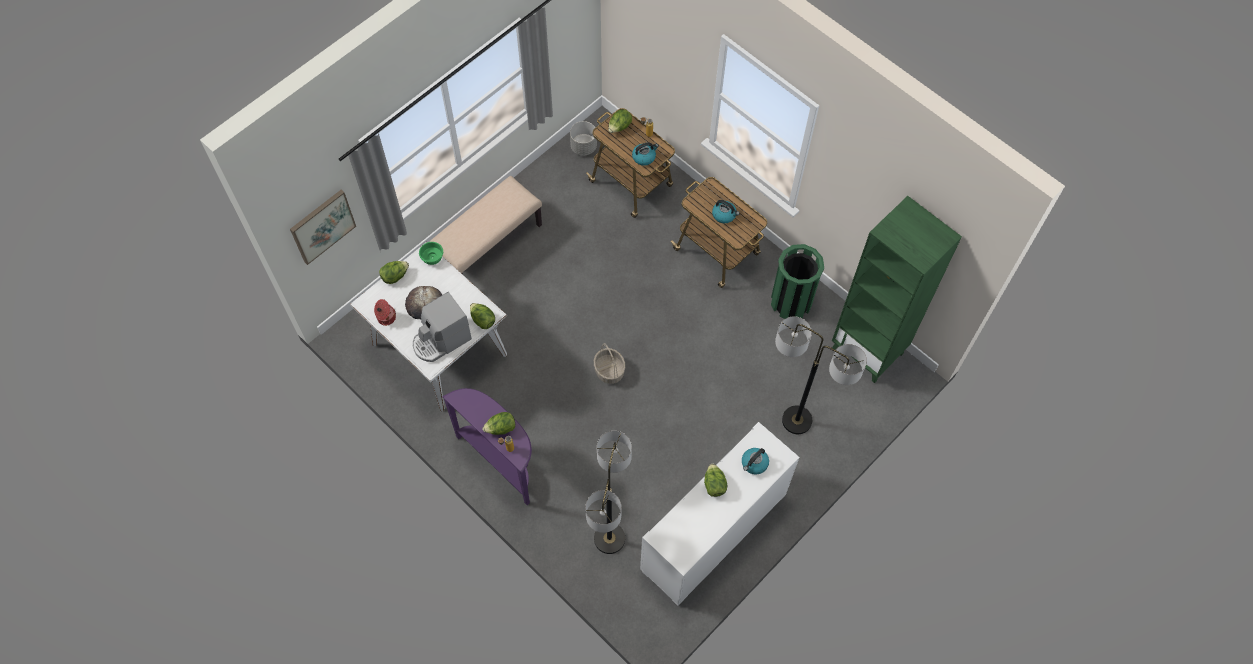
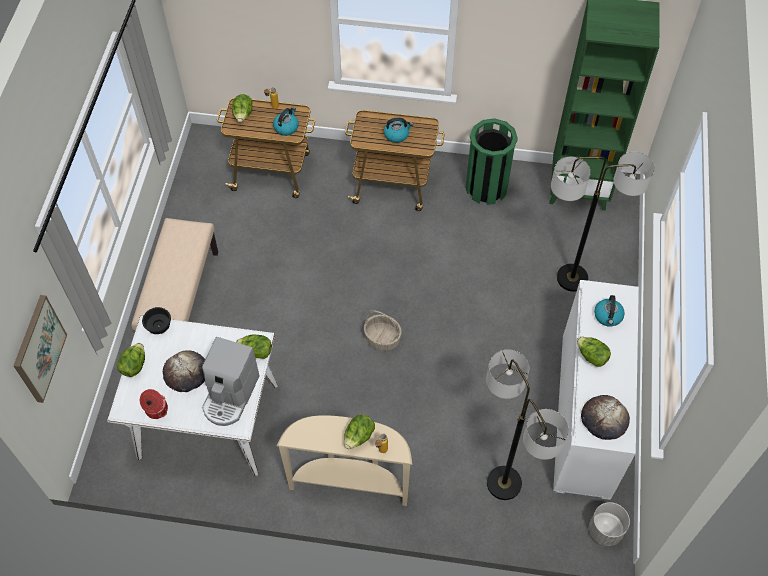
camera: 35 degrees left, 5 degrees down
green bowl [419,242,443,265] -> black bowl [142,307,171,334]
purple console table [443,388,532,505] -> beige console table [276,415,412,506]
grey planter [570,121,597,155] -> grey planter moved to [589,502,630,546]
none -> bread [581,395,630,440]

